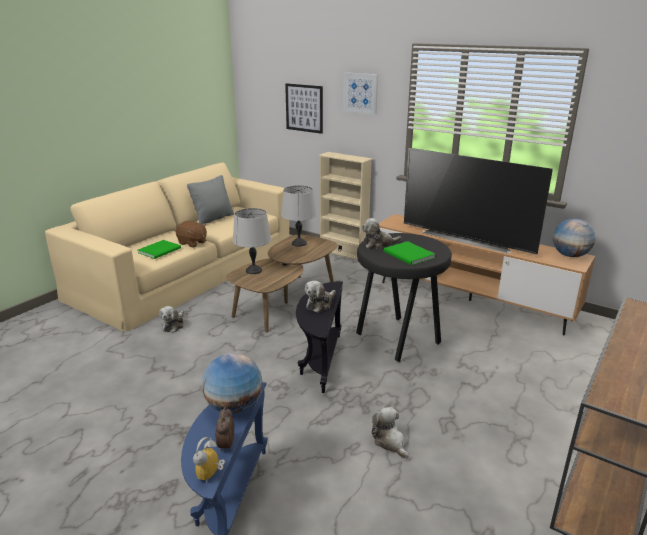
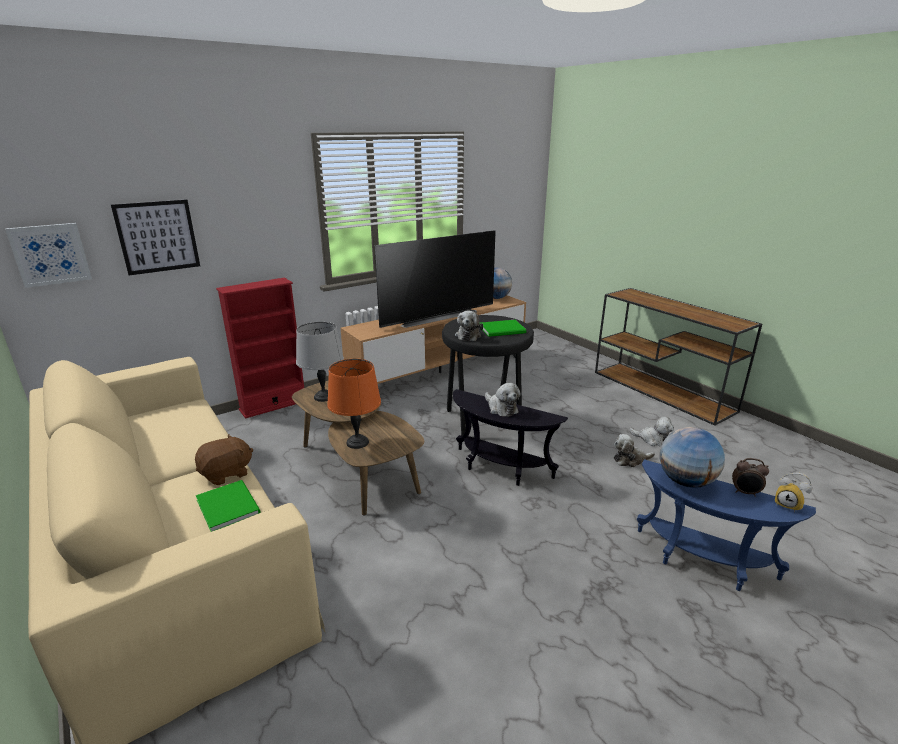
camera: 70 degrees left, 0 degrees up
plush toy [159,306,184,333] -> plush toy moved to [629,417,674,447]
grey pillow [187,175,234,224] -> none
grey table lamp [233,208,271,274] -> orange table lamp [327,359,381,449]
beige bookcase [318,152,372,260] -> red bookcase [216,278,304,419]
picture [343,72,378,115] -> picture moved to [5,223,92,288]

